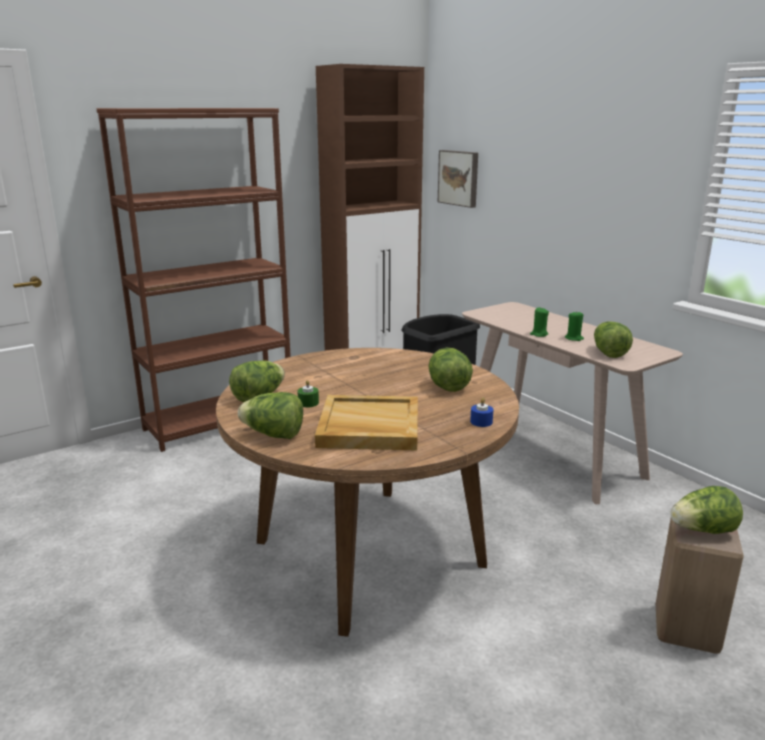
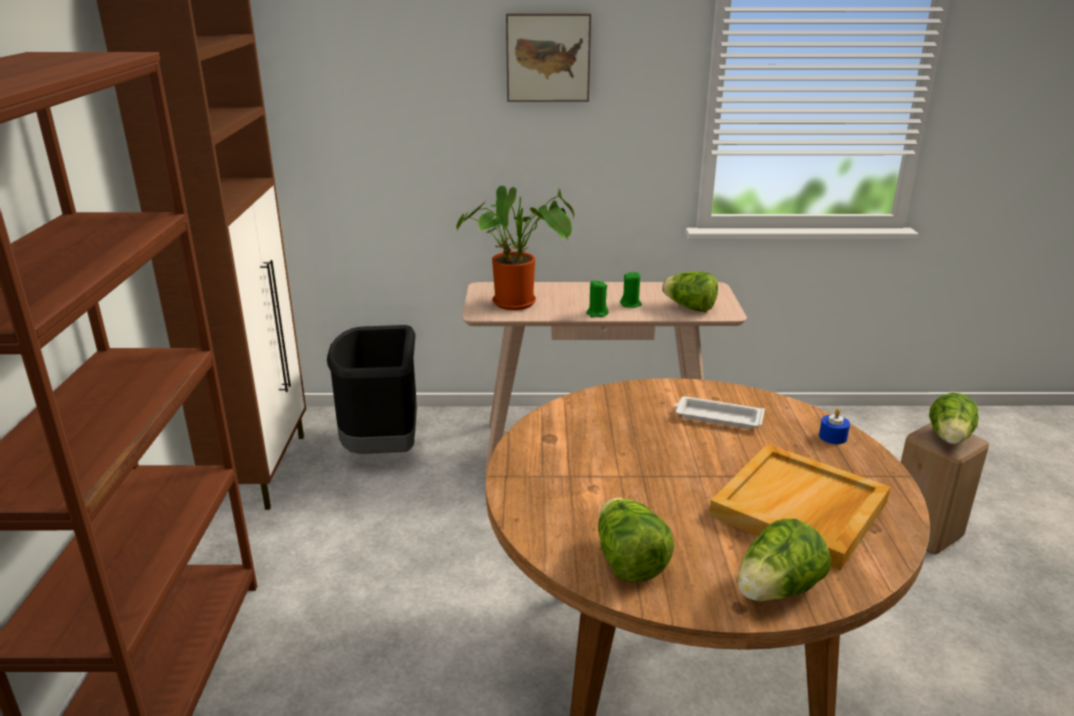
camera: 55 degrees left, 5 degrees up
green candle [297,380,319,407] -> none
lettuce [429,348,473,392] -> white tray [674,396,765,429]
picture [438,150,478,208] -> picture moved to [506,13,591,102]
none -> potted plant [456,186,574,310]

